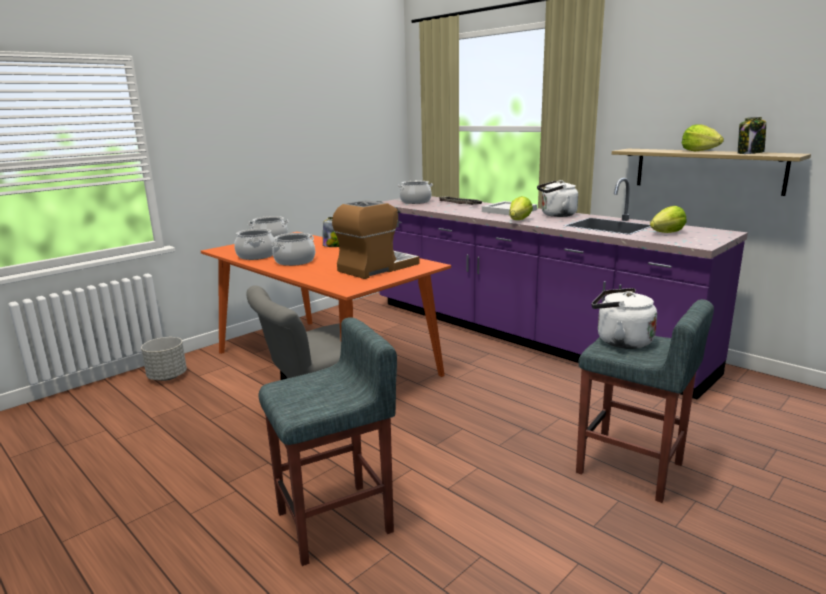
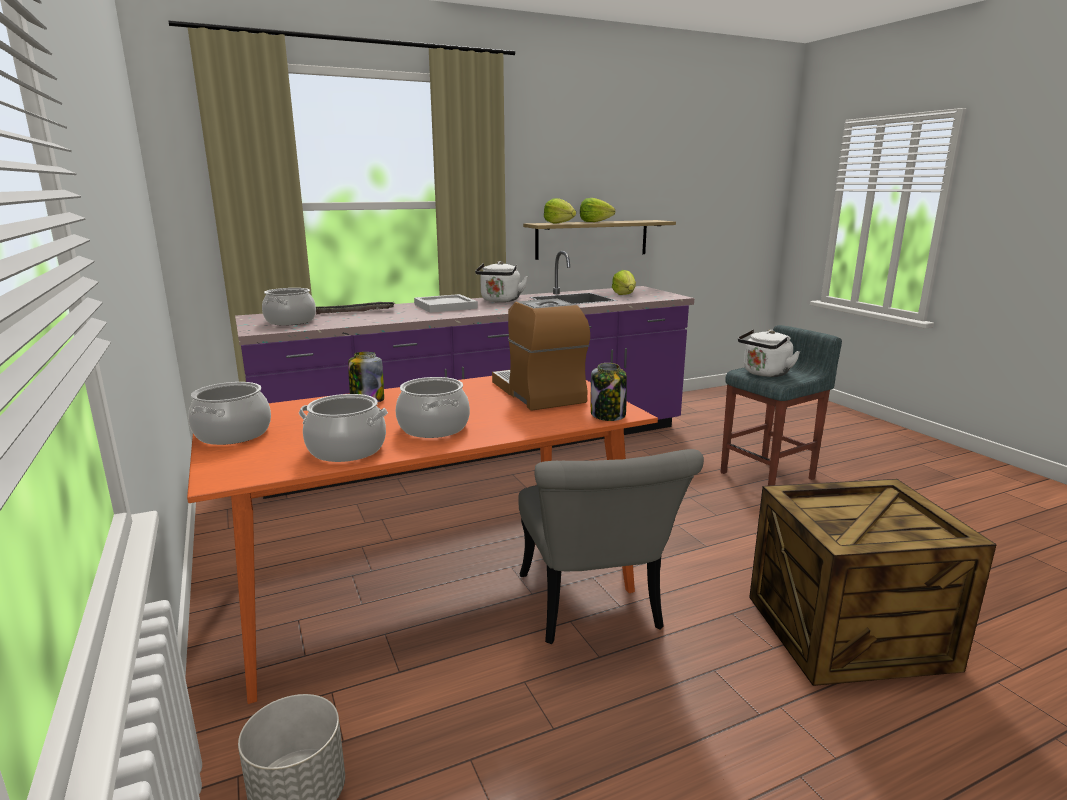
camera: 70 degrees left, 0 degrees up
grey stool [259,317,397,566] -> crate [749,479,997,686]
lettuce [509,196,533,220] -> lettuce moved to [544,198,576,224]
jar [738,117,766,154] -> jar moved to [591,363,627,421]

